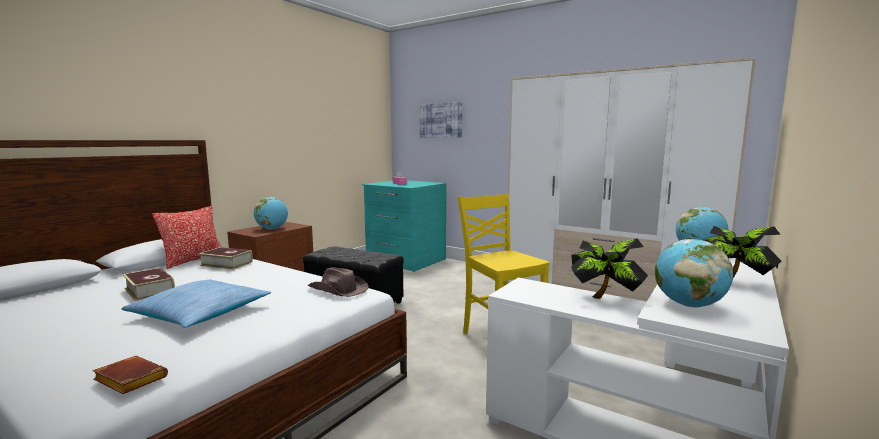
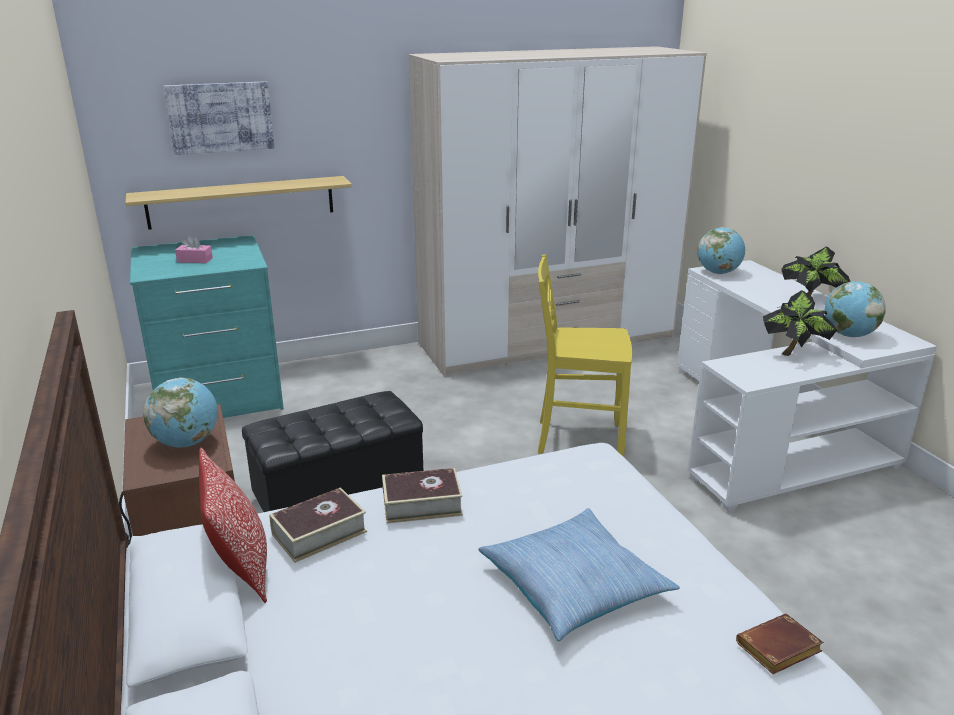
camera: 55 degrees left, 15 degrees up
book [123,268,175,301] -> book moved to [382,468,463,523]
brown hat [308,267,369,297] -> none
none -> shelf [126,176,352,230]

